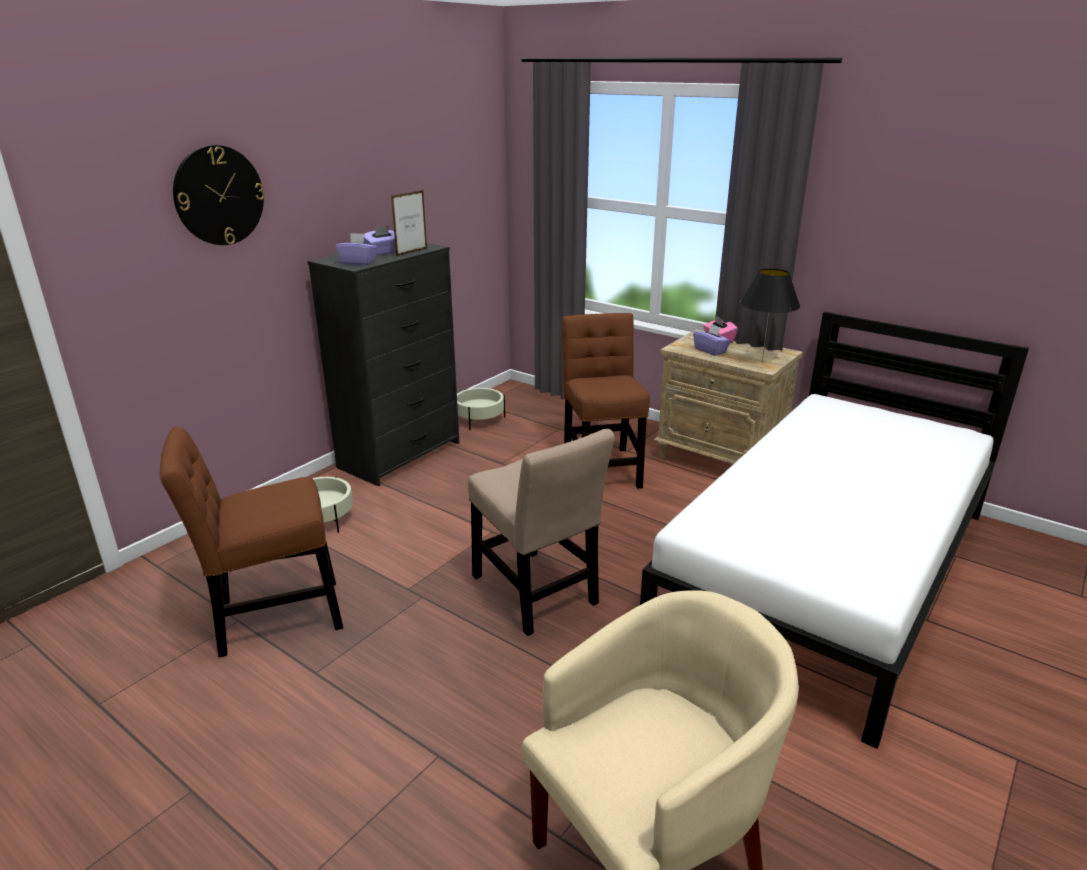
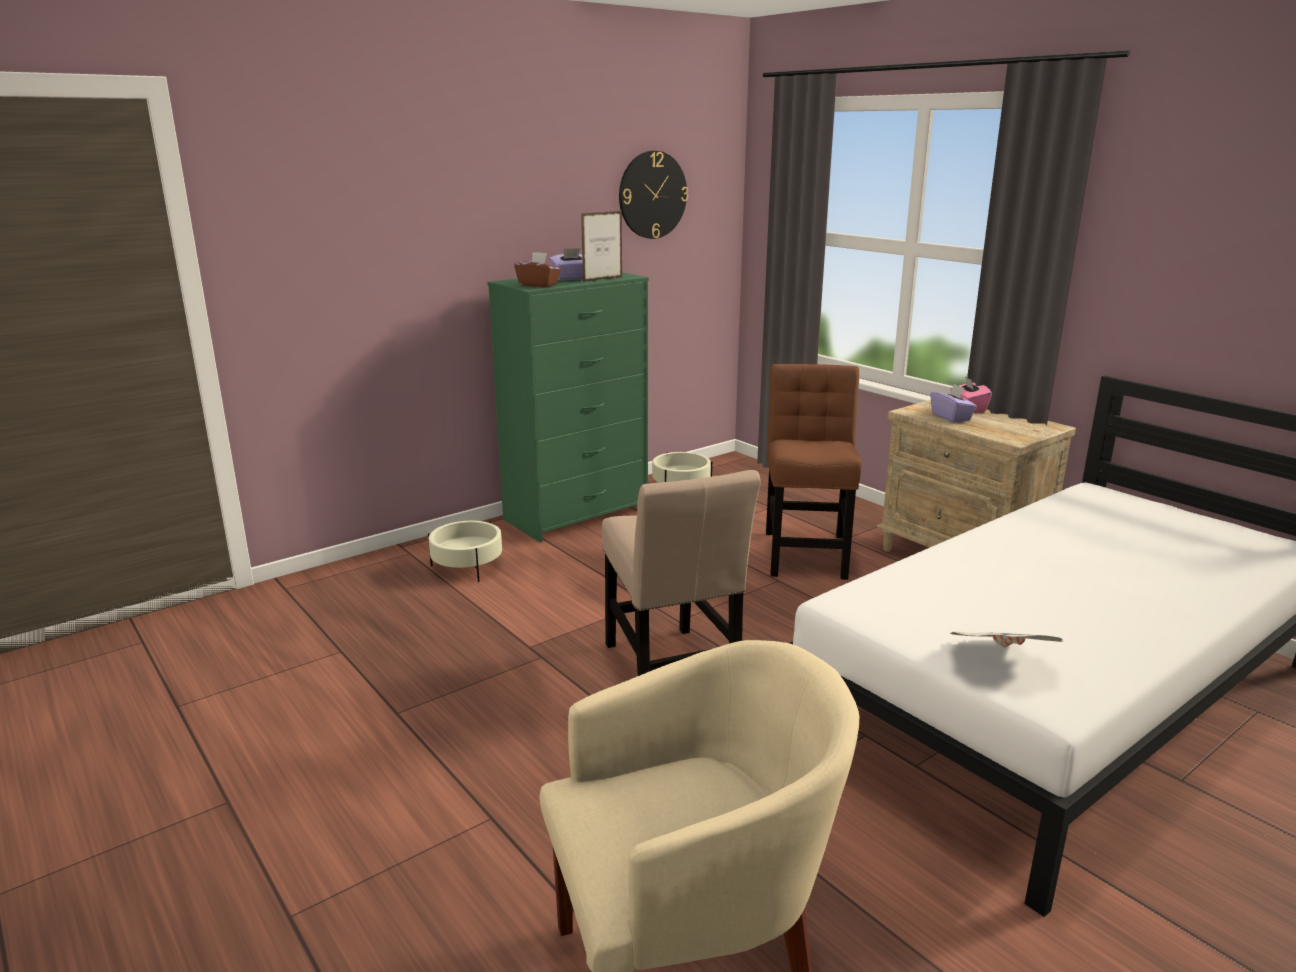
camera: 15 degrees right, 5 degrees down
brown chair [160,427,343,657] -> none
wall clock [173,145,265,245] -> wall clock moved to [619,151,688,239]
black dresser [307,243,459,487] -> green dresser [487,272,649,542]
purple tissue box [335,233,378,265] -> brown tissue box [514,252,561,287]
black table lamp [740,268,800,362] -> none
none -> newspaper [950,632,1063,647]

